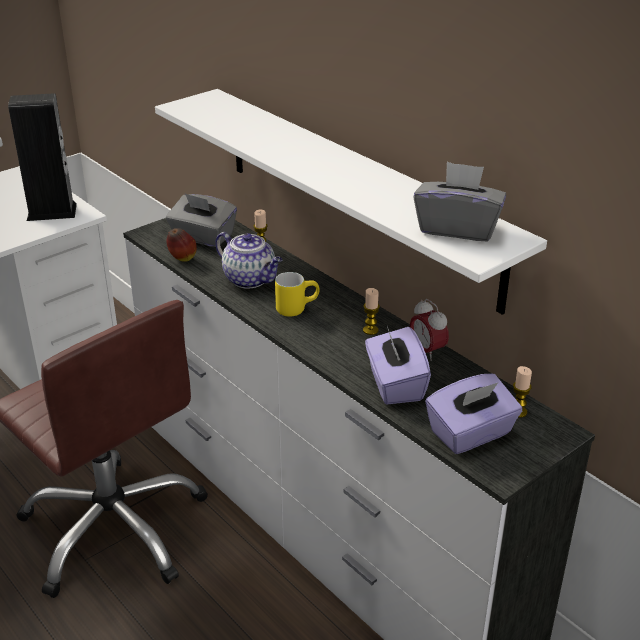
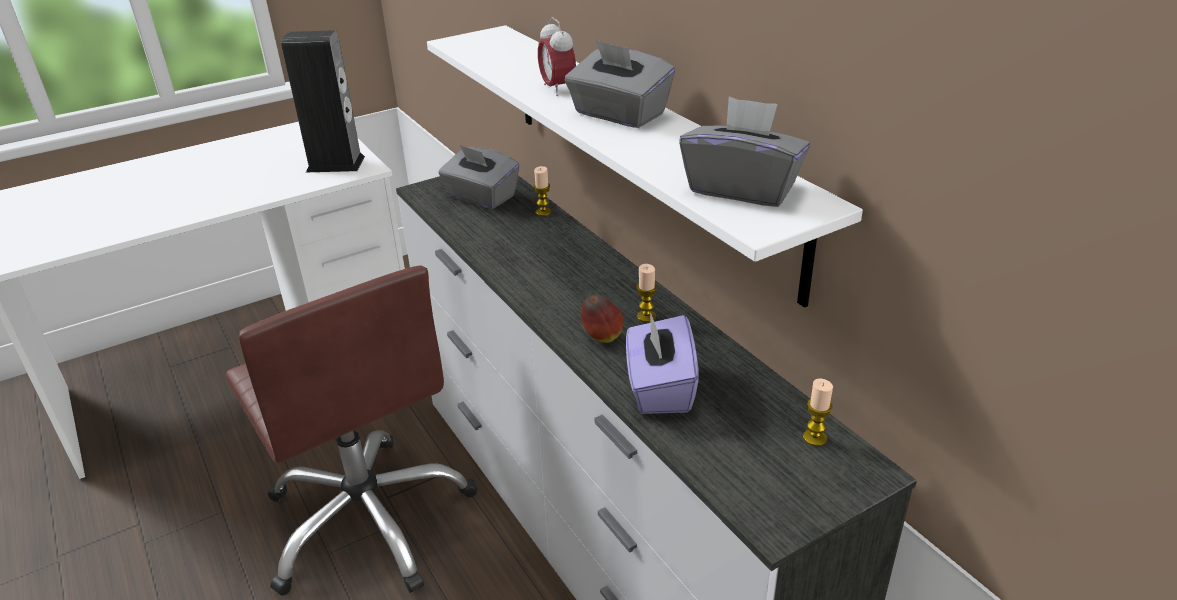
camera: 10 degrees right, 0 degrees up
apple [166,228,197,262] -> apple moved to [581,295,623,343]
teapot [215,232,282,289] -> none
yellow mug [275,272,320,317] -> none
alarm clock [410,299,449,361] -> alarm clock moved to [538,17,576,96]
purple tissue box [426,374,522,454] -> none
none -> grey tissue box [564,40,675,128]

